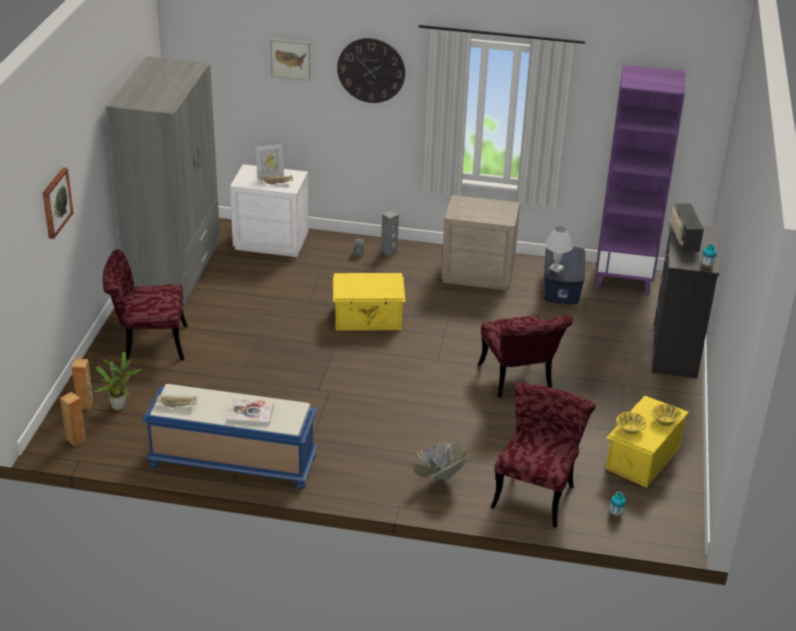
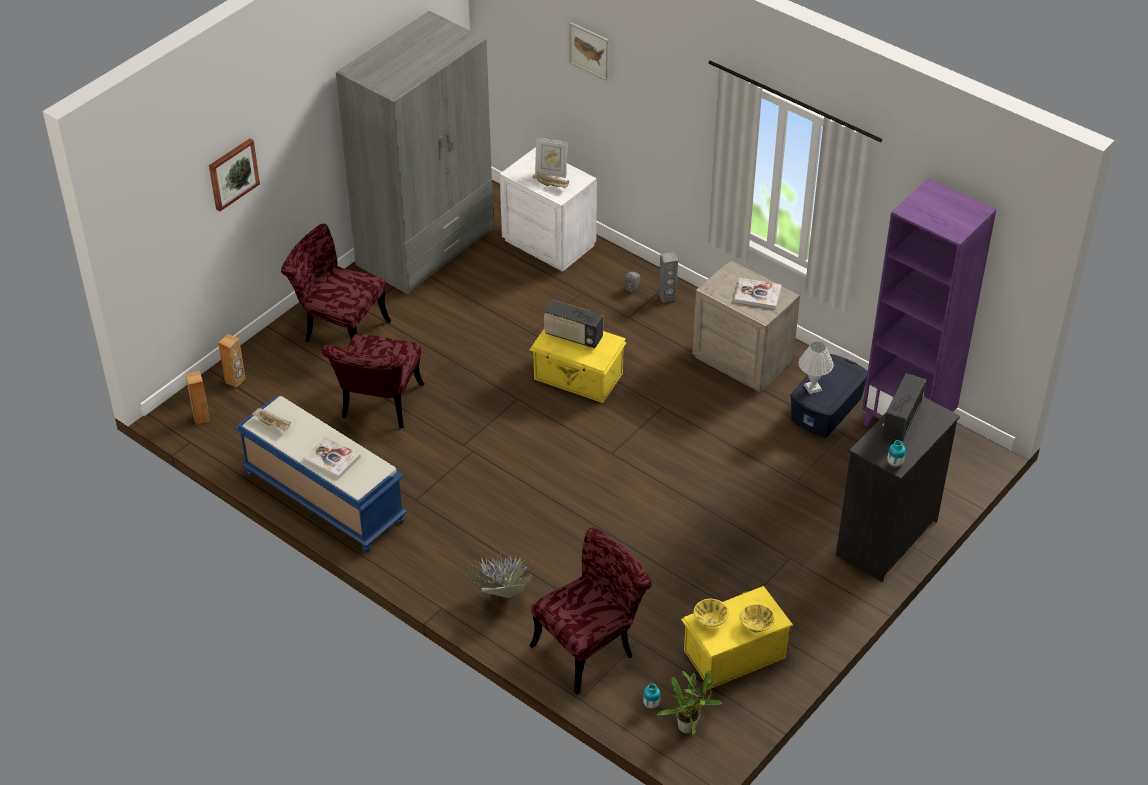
camera: 30 degrees right, 10 degrees up
potted plant [95,352,142,410] -> potted plant moved to [657,671,722,735]
wall clock [337,38,405,103] -> none
red chair [478,315,573,398] -> red chair moved to [321,334,424,429]
none -> radio [544,300,603,348]
none -> book [734,278,781,309]

